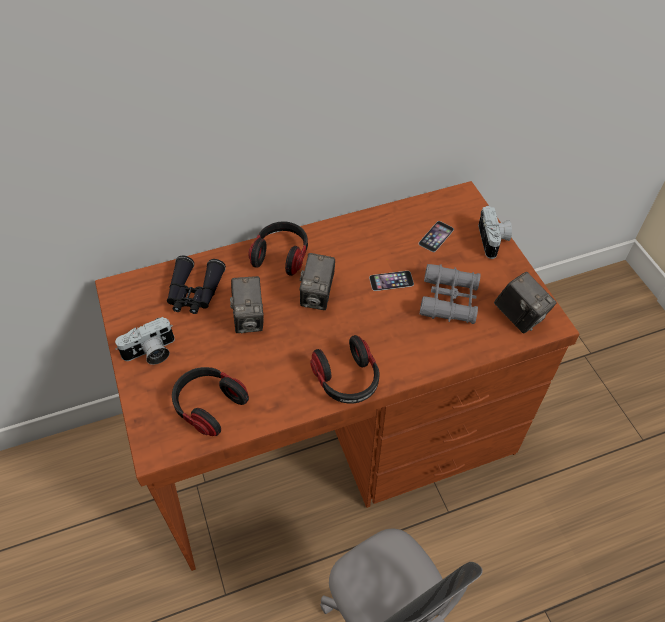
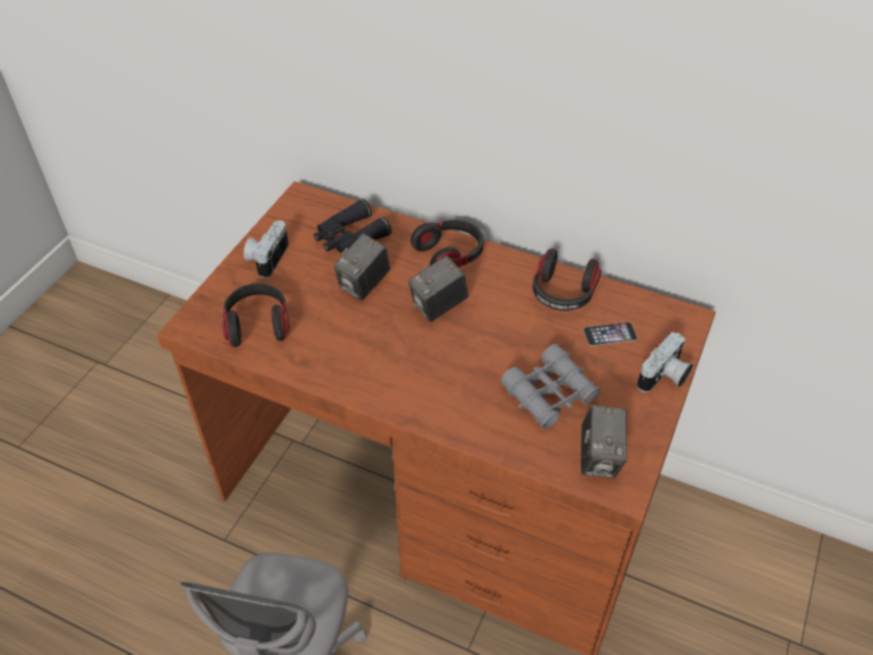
camera: 45 degrees right, 5 degrees down
camera [115,317,175,365] -> camera turned 90 degrees clockwise [244,221,289,278]
headphones [310,335,379,404] -> headphones moved to [533,248,601,311]
phone [369,271,414,291] -> none

